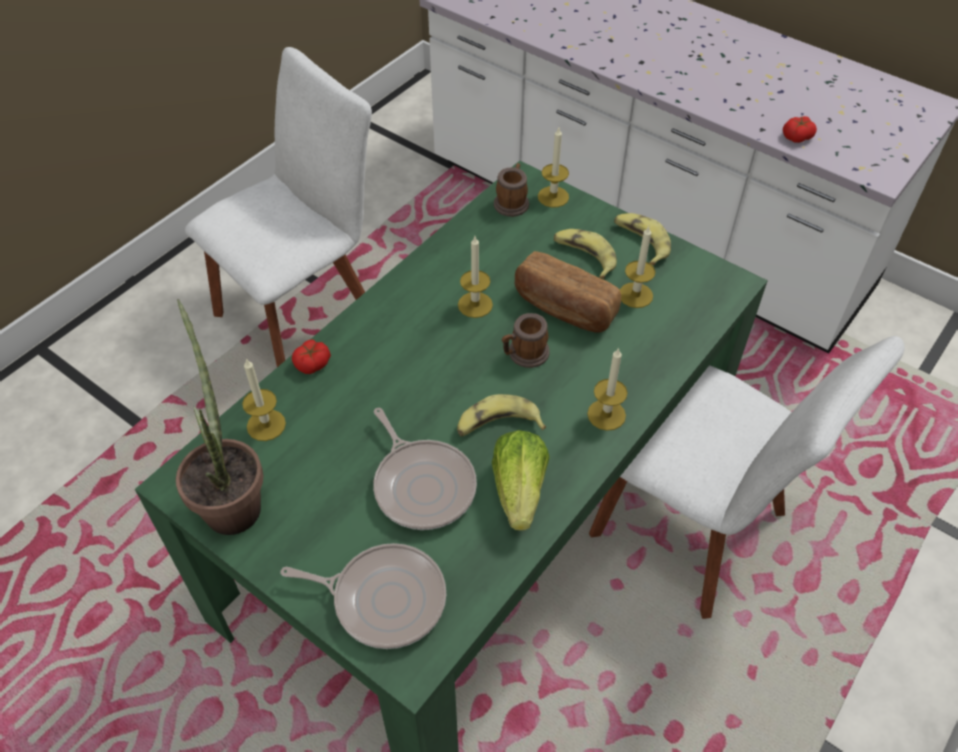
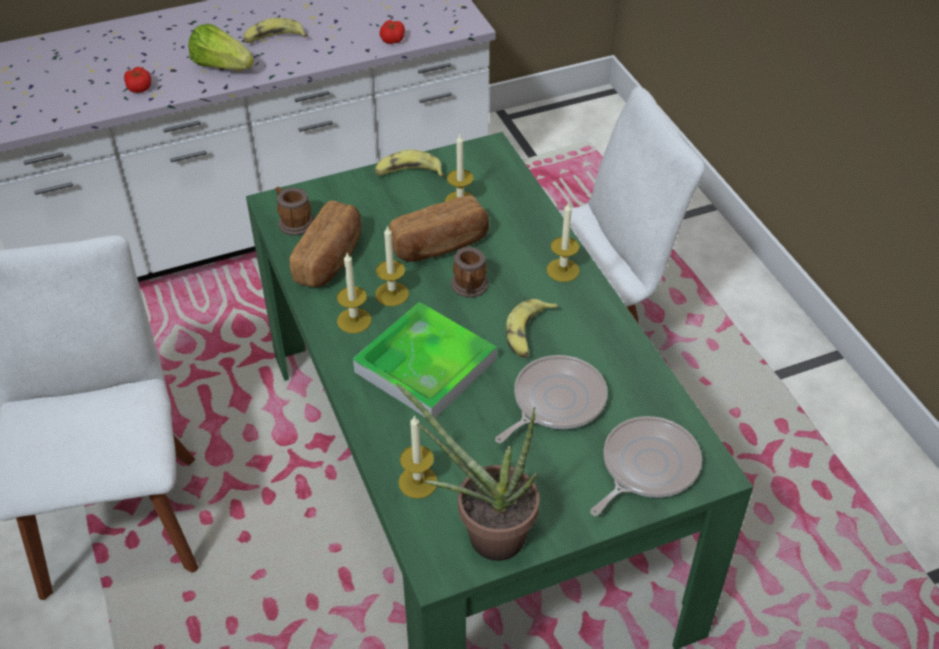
camera: 60 degrees left, 5 degrees down
tomato [292,339,331,374] -> tomato moved to [124,67,151,93]
frying pan [373,407,477,530] -> frying pan turned 45 degrees counterclockwise [495,355,608,443]
lettuce [492,430,550,530] -> lettuce moved to [188,24,254,70]
candle [538,128,569,207] -> candle moved to [337,253,372,333]
banana [553,229,617,279] -> banana moved to [243,18,307,43]
none -> bread [290,200,362,287]
none -> tray [353,302,497,418]

